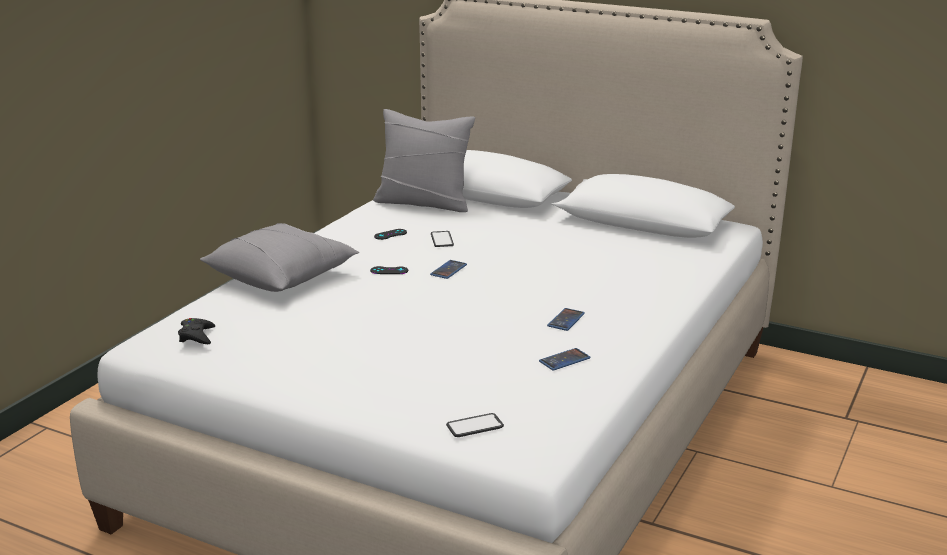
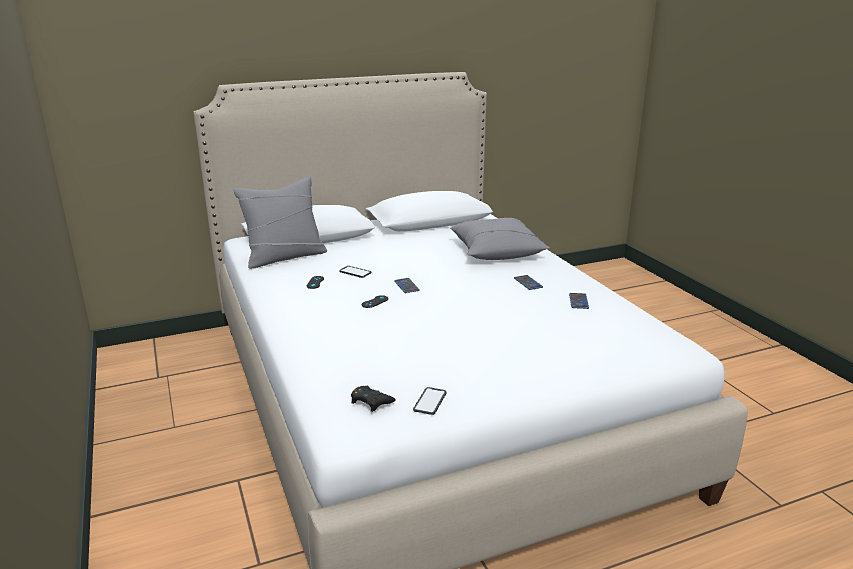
camera: 50 degrees left, 0 degrees up
grey pillow [200,223,359,292] -> grey pillow moved to [450,218,550,260]
phone [446,413,504,437] -> phone moved to [413,387,446,415]

